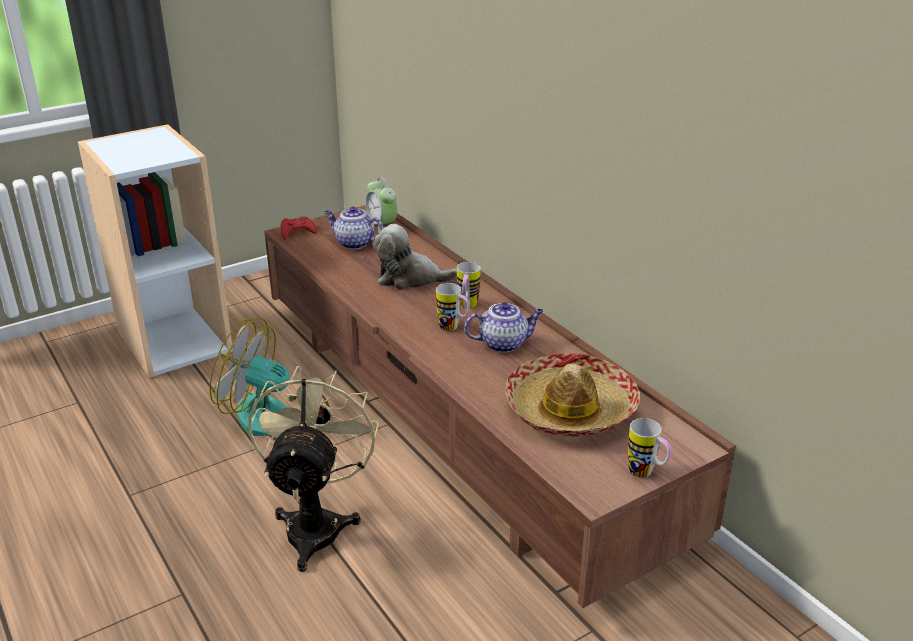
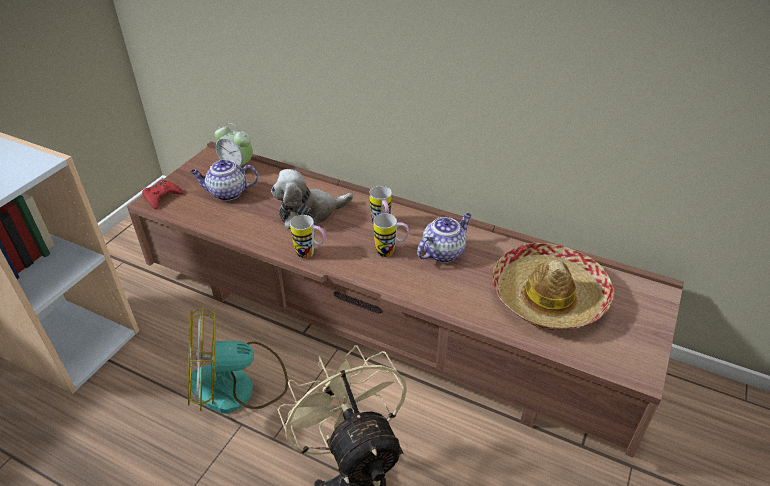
camera: 30 degrees left, 10 degrees up
mug [628,418,671,478] -> mug moved to [290,215,325,259]

